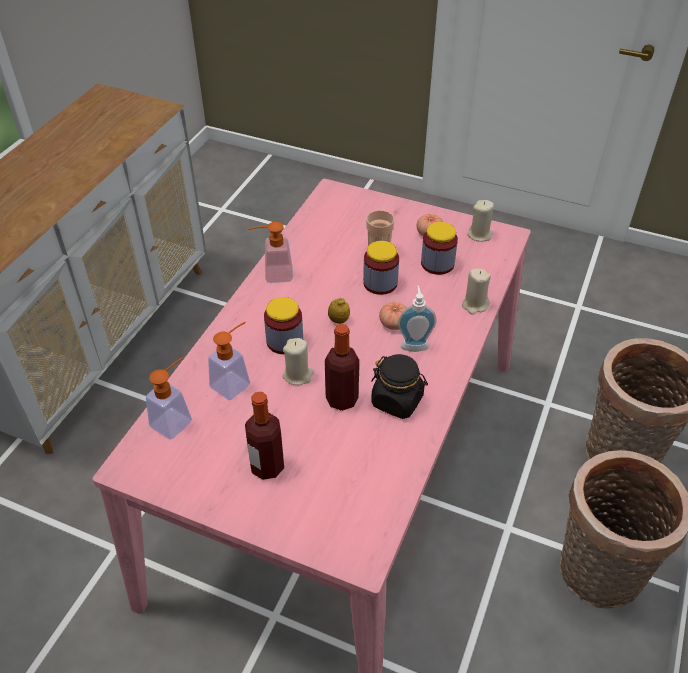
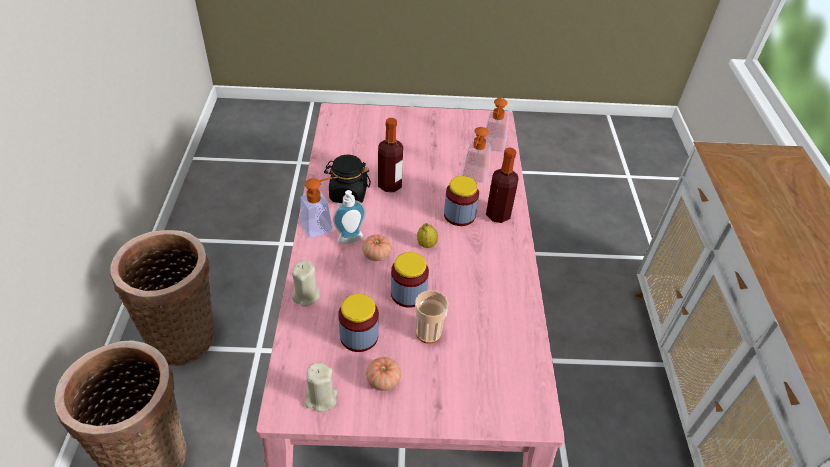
camera: 155 degrees right, 0 degrees up
bottle [245,392,284,480] -> bottle moved to [486,147,518,223]
soap dispenser [248,222,293,283] -> soap dispenser moved to [300,177,338,238]
beige candle [283,338,314,385] -> none

